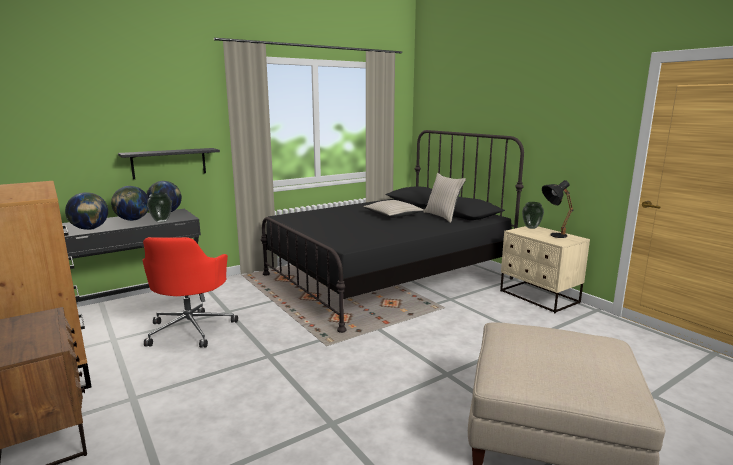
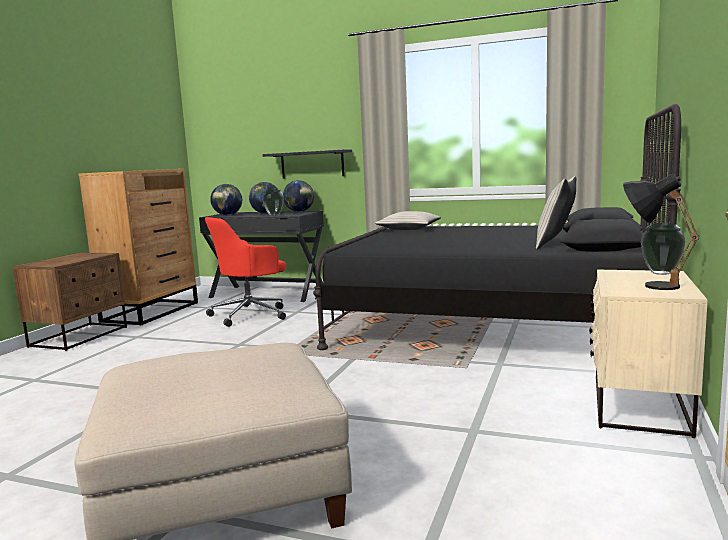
camera: 55 degrees right, 5 degrees down
beige pillow [363,200,425,218] -> beige pillow moved to [375,211,441,230]

